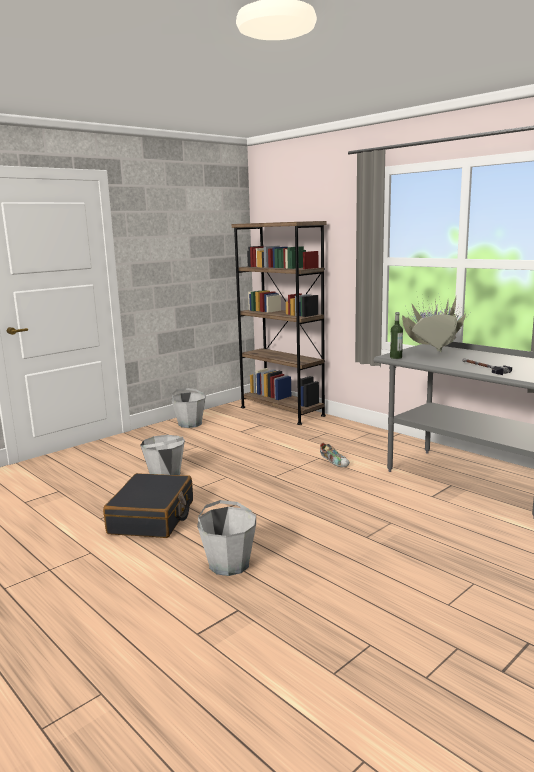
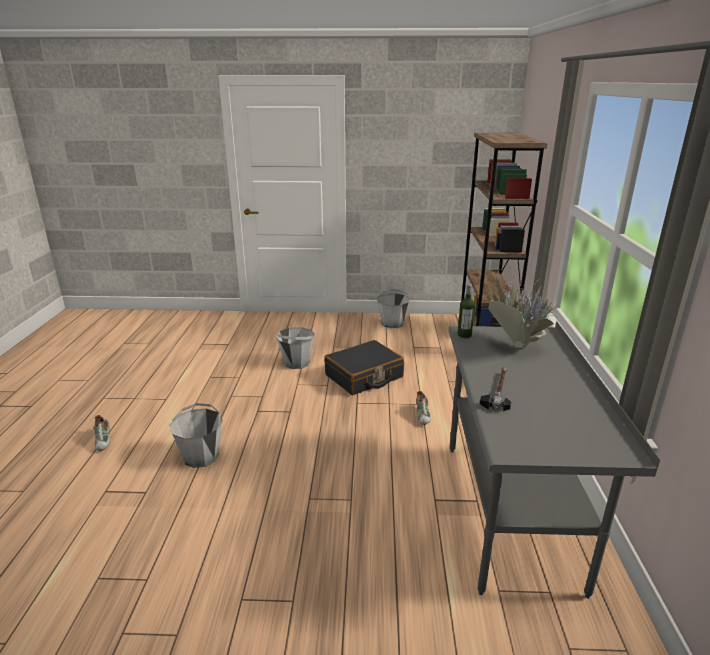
camera: 45 degrees right, 10 degrees up
black suitcase [103,473,193,538] -> black suitcase moved to [324,340,404,395]
none -> shoe [93,415,110,451]

